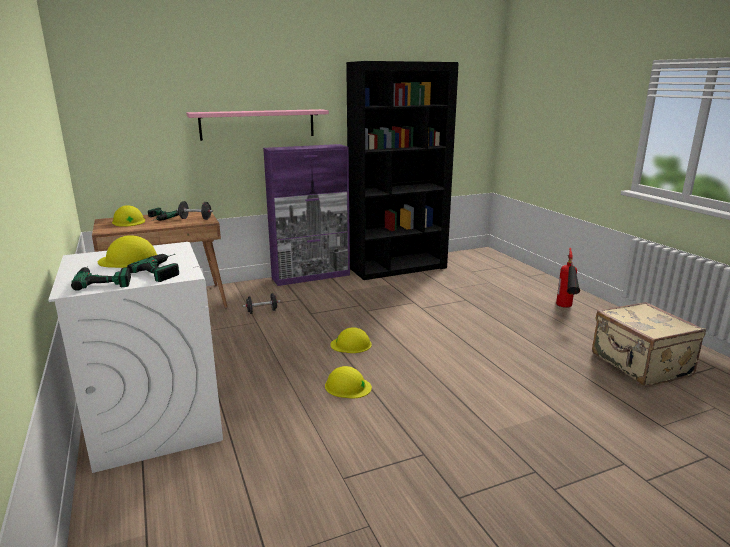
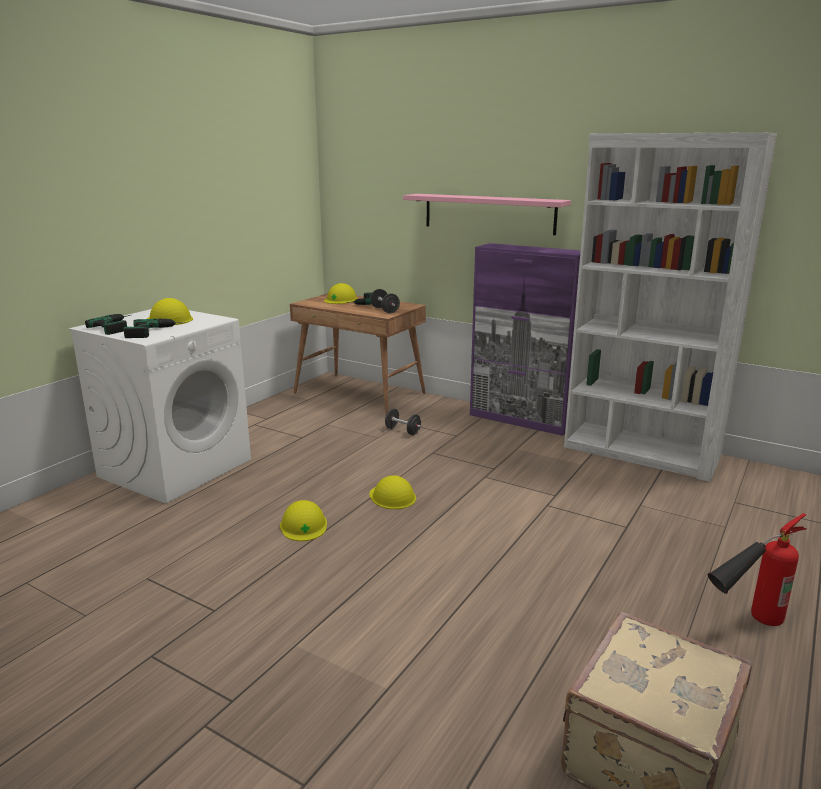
camera: 55 degrees right, 0 degrees up
black bookcase [346,61,459,280] -> white bookcase [564,132,777,482]

